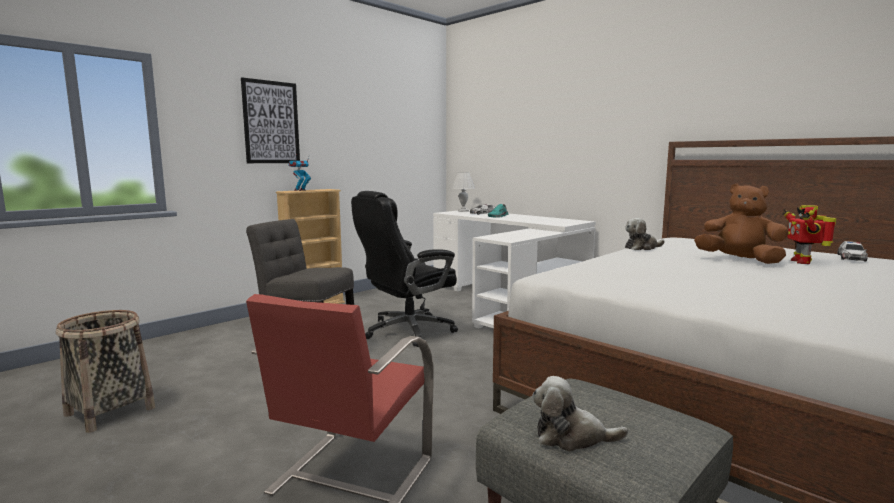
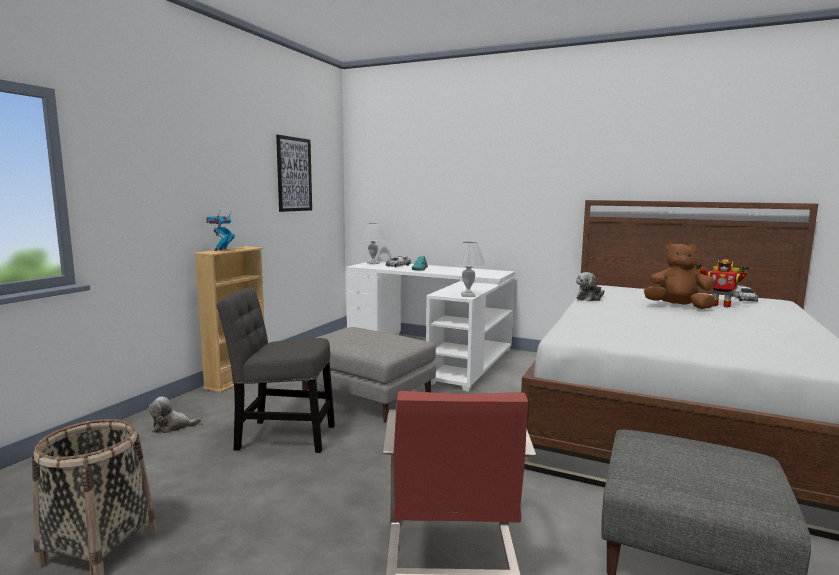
camera: 20 degrees left, 0 degrees up
picture [241,77,300,163] -> picture moved to [276,135,312,212]
black office chair [351,191,458,347] -> grey ottoman [302,327,436,422]
plush toy [532,376,628,452] -> plush toy moved to [148,396,201,433]
toy robot [783,205,837,264] -> toy robot turned 45 degrees counterclockwise [696,259,749,307]
none -> white table lamp [453,242,485,297]

